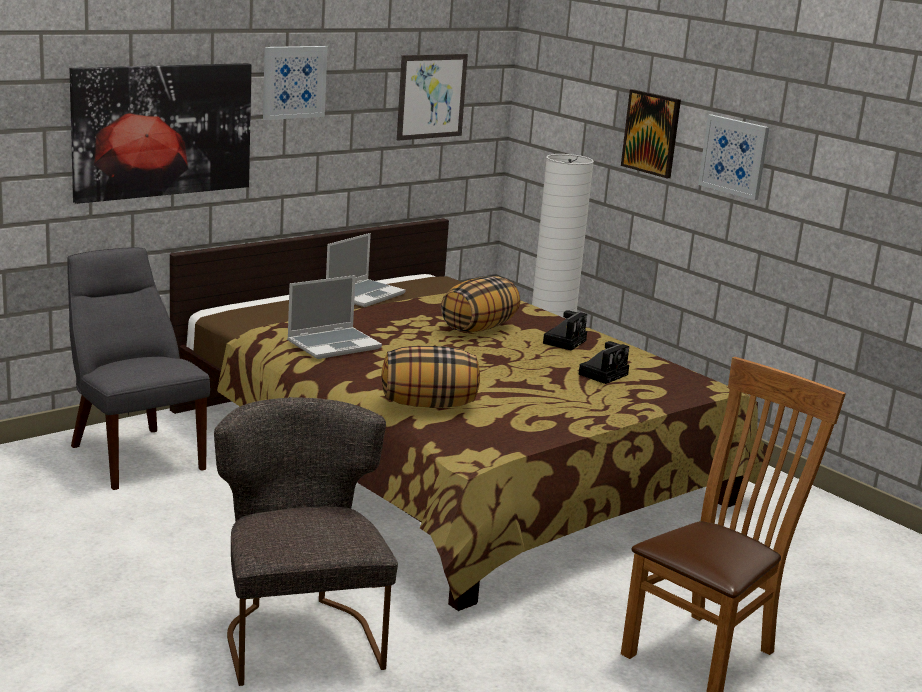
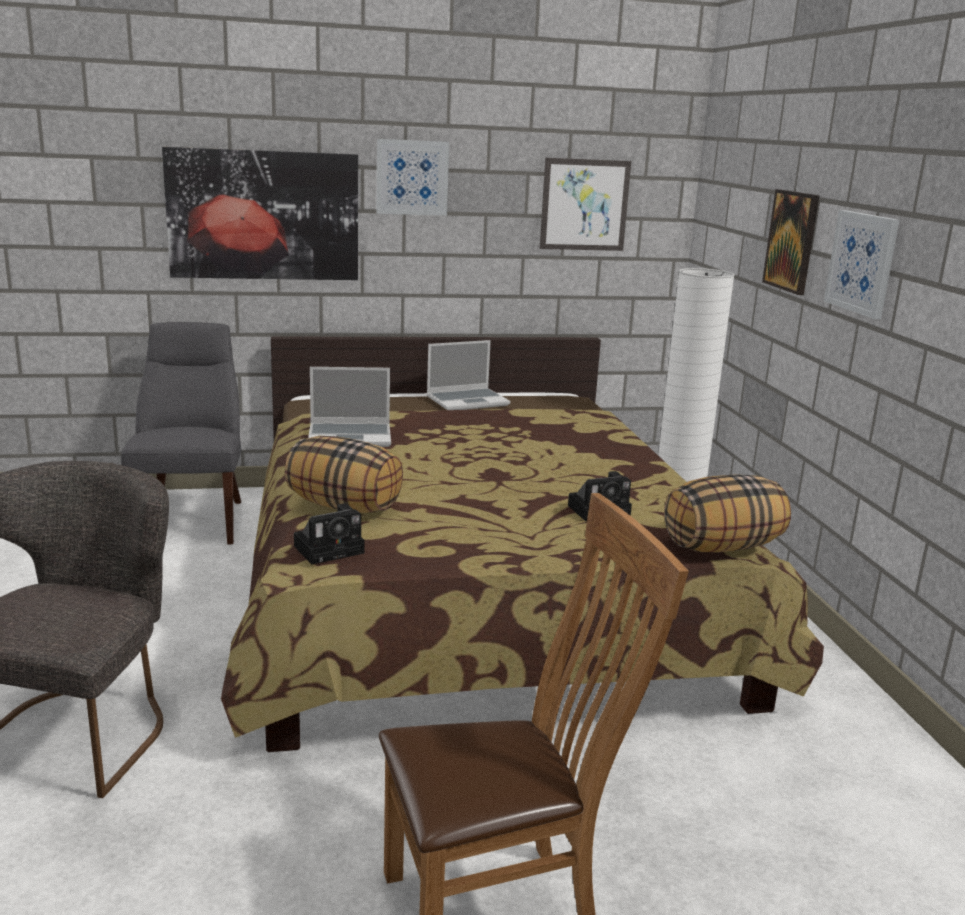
camera: 30 degrees right, 0 degrees up
pillow [441,276,520,332] -> pillow moved to [664,474,791,552]
camera [543,310,587,350] -> camera moved to [294,503,364,564]

